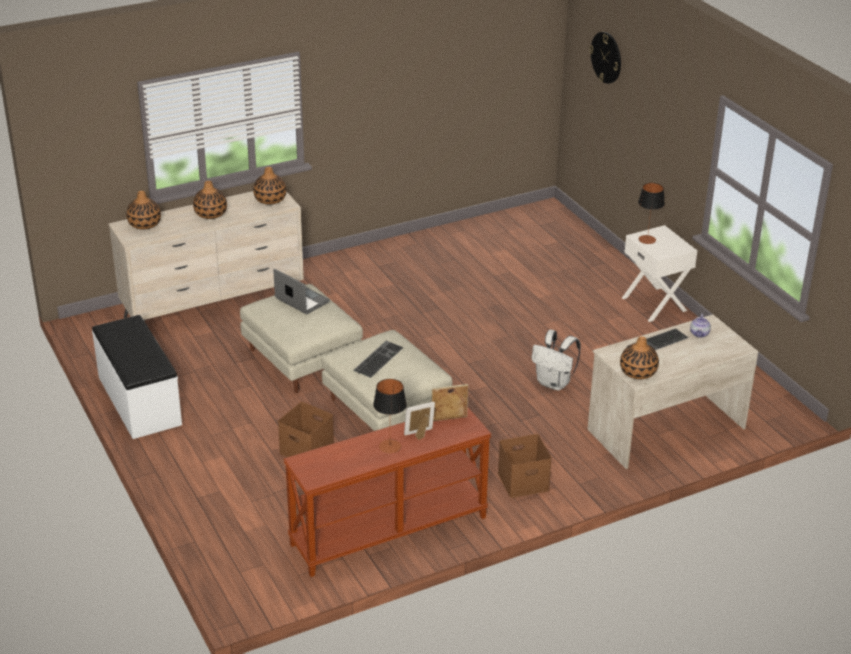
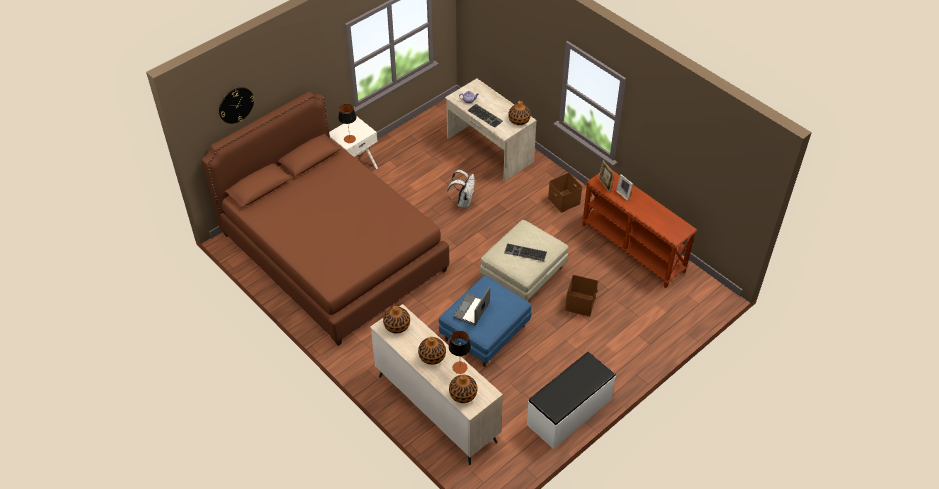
camera: 105 degrees left, 15 degrees up
beige ottoman [240,284,363,393] -> blue ottoman [439,276,531,367]
table lamp [373,379,407,453] -> table lamp moved to [449,331,471,374]
none -> brown bed [202,91,449,346]

